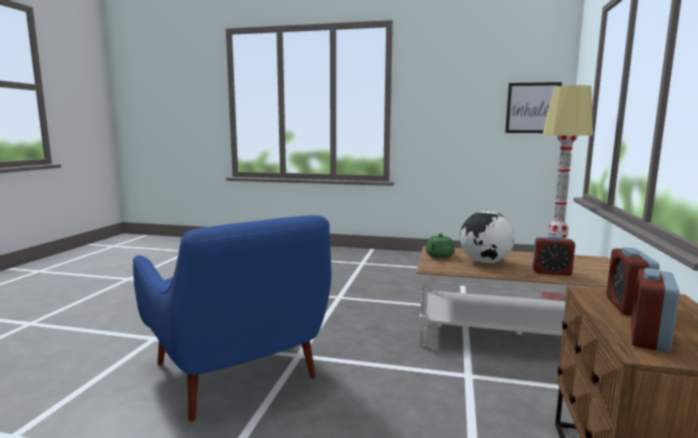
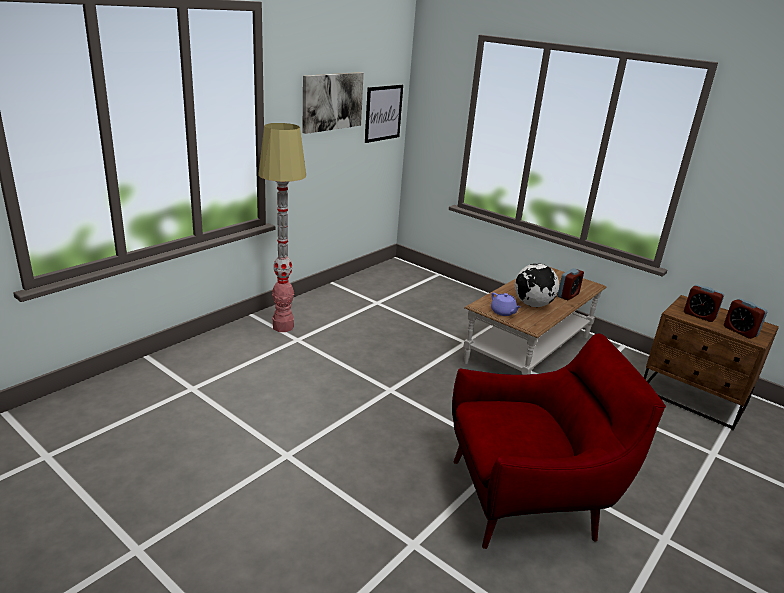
camera: 65 degrees left, 15 degrees up
blue armchair [133,215,331,422] -> red armchair [452,334,666,549]
green teapot [425,233,455,258] -> purple teapot [491,292,521,316]
floor lamp [540,85,593,300] -> floor lamp moved to [258,123,306,332]
none -> picture [302,72,364,134]

